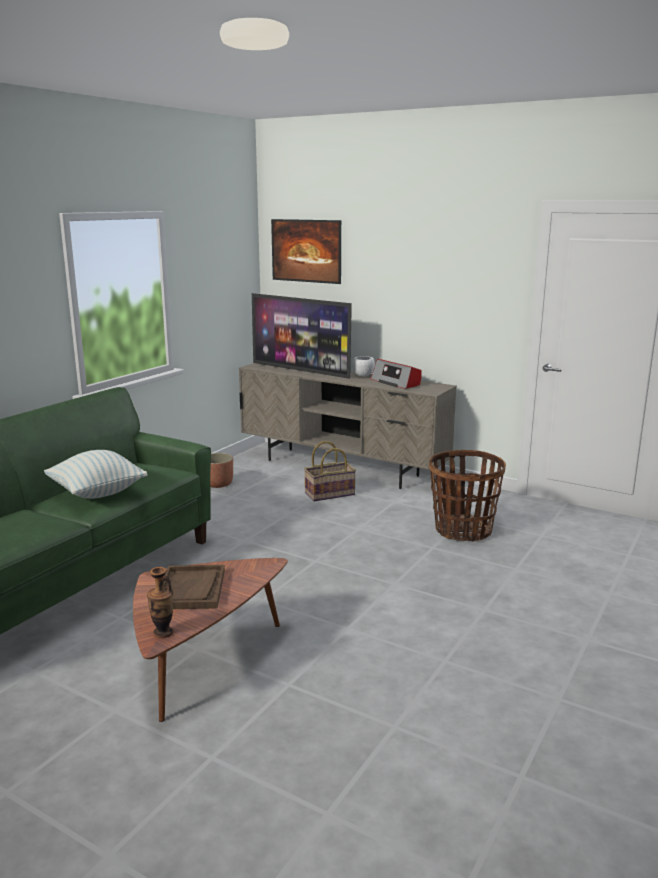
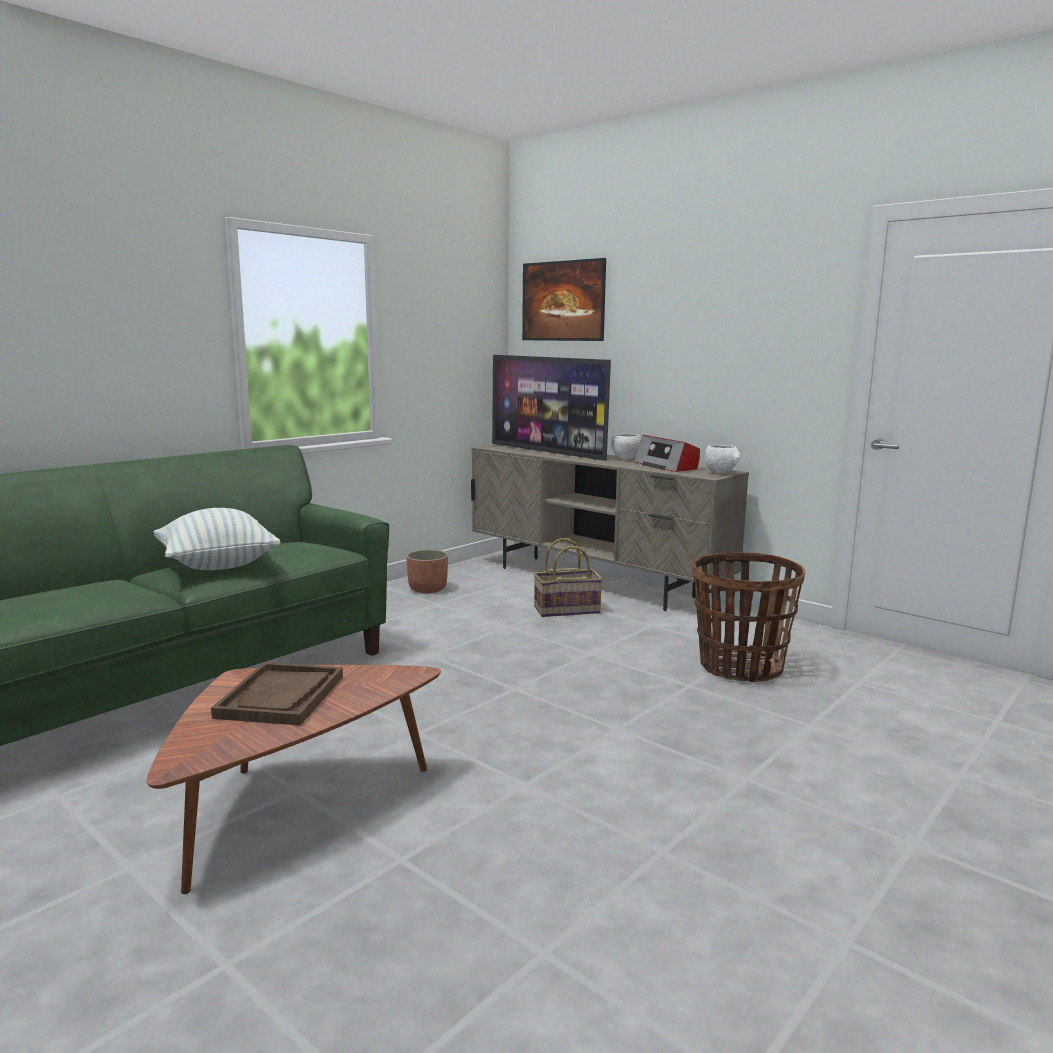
camera: 10 degrees right, 5 degrees down
vase [147,567,173,638] -> none
none -> white bowl [705,445,741,474]

